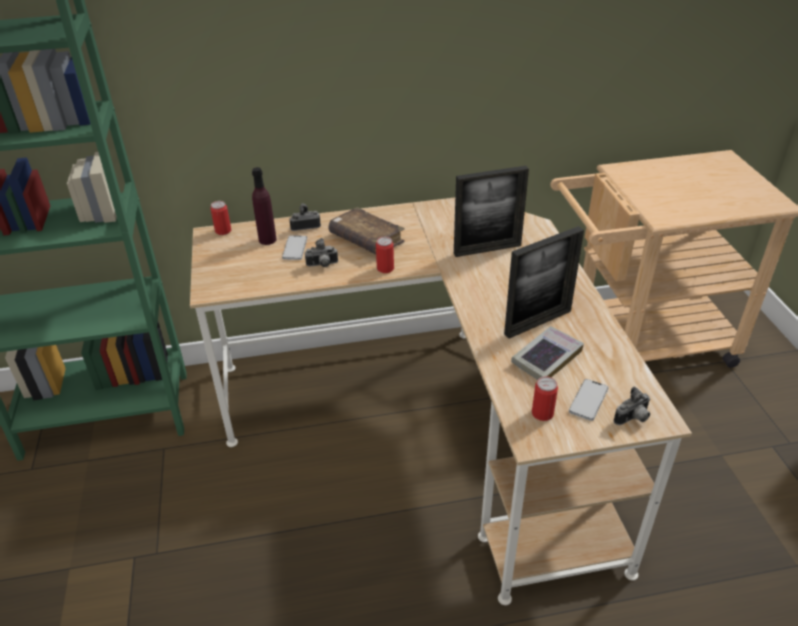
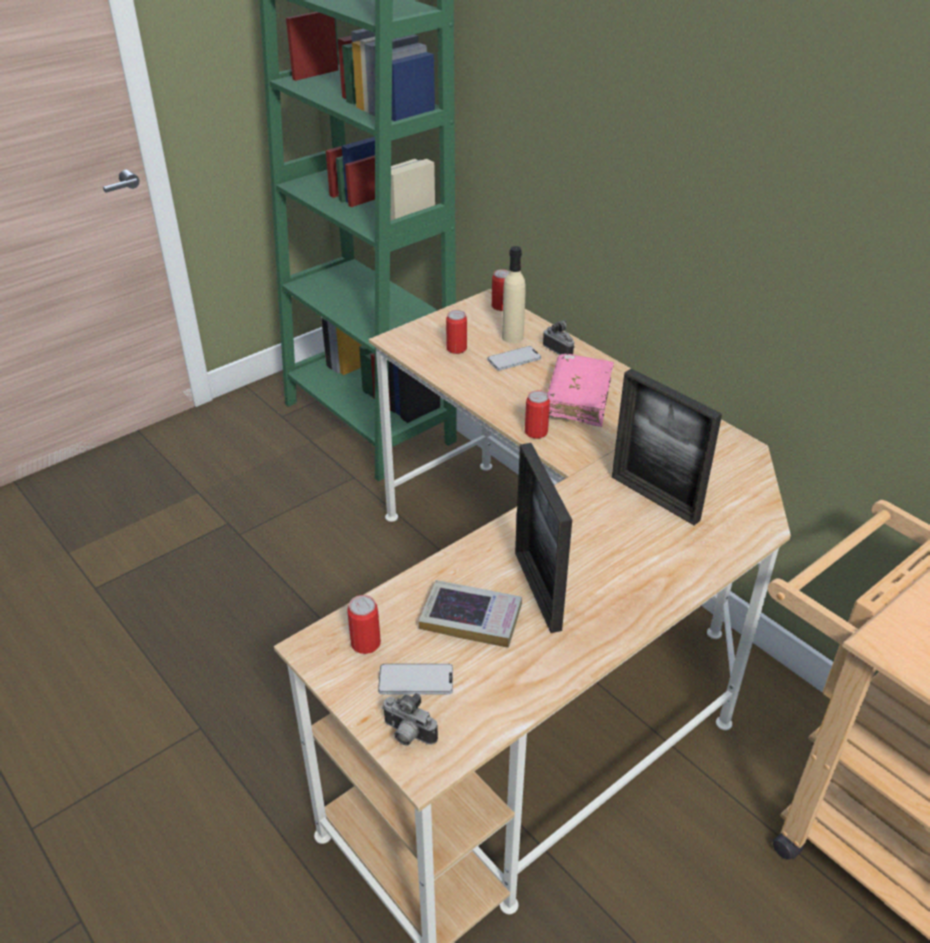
camera: 60 degrees right, 0 degrees up
purple bottle [252,167,277,245] -> beige bottle [502,246,526,343]
camera [305,238,338,267] -> none
brown book [329,207,405,255] -> pink book [547,353,614,427]
picture frame [504,226,584,339] -> picture frame turned 45 degrees clockwise [515,443,572,633]
none -> can [446,310,467,354]

